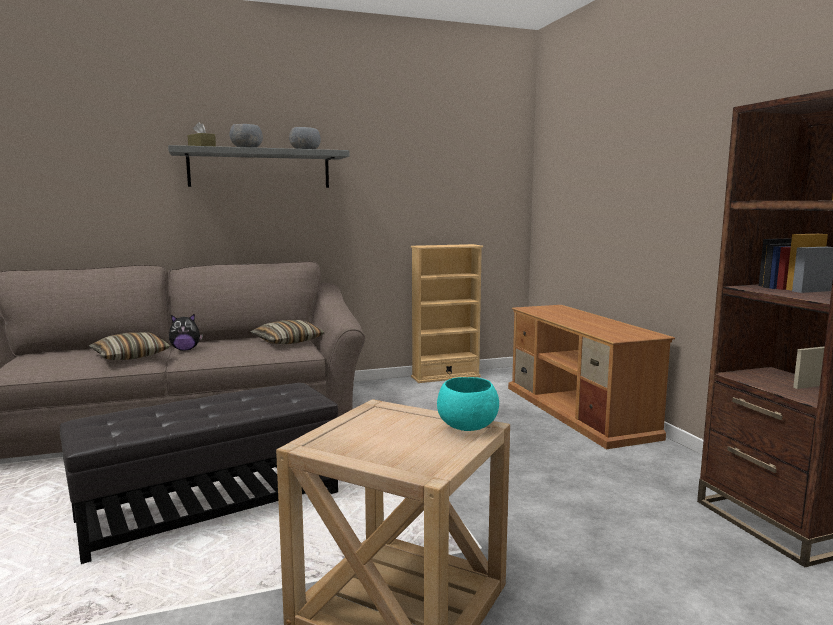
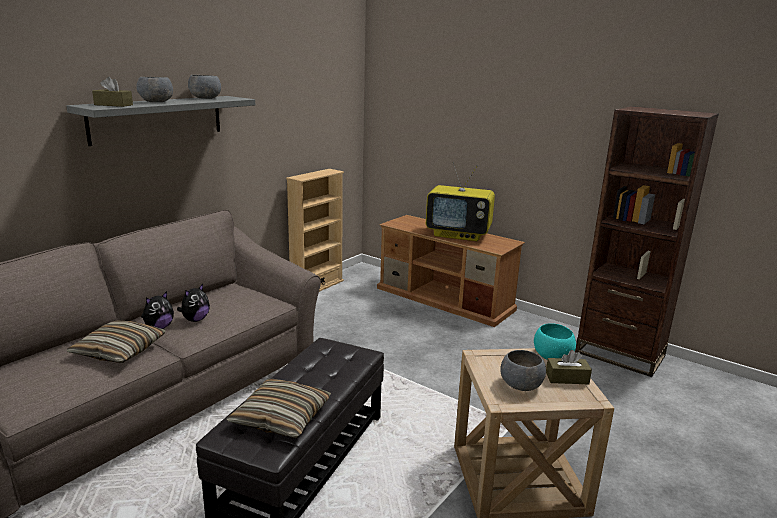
camera: 35 degrees left, 10 degrees up
pillow [251,320,324,344] -> pillow moved to [227,379,331,438]
none -> plush toy [177,284,210,322]
none -> television [426,162,495,241]
none -> grey bowl [500,350,546,391]
none -> brown tissue box [546,350,592,384]

